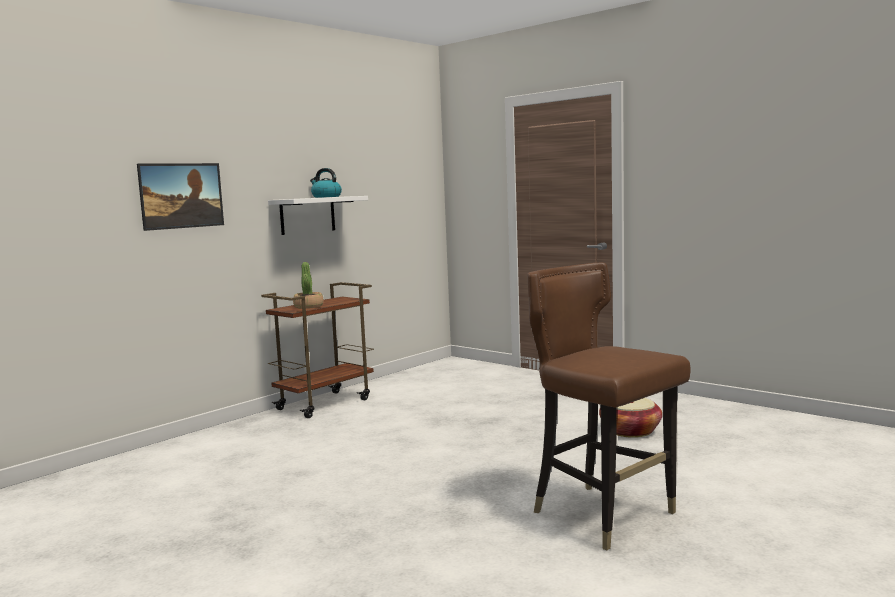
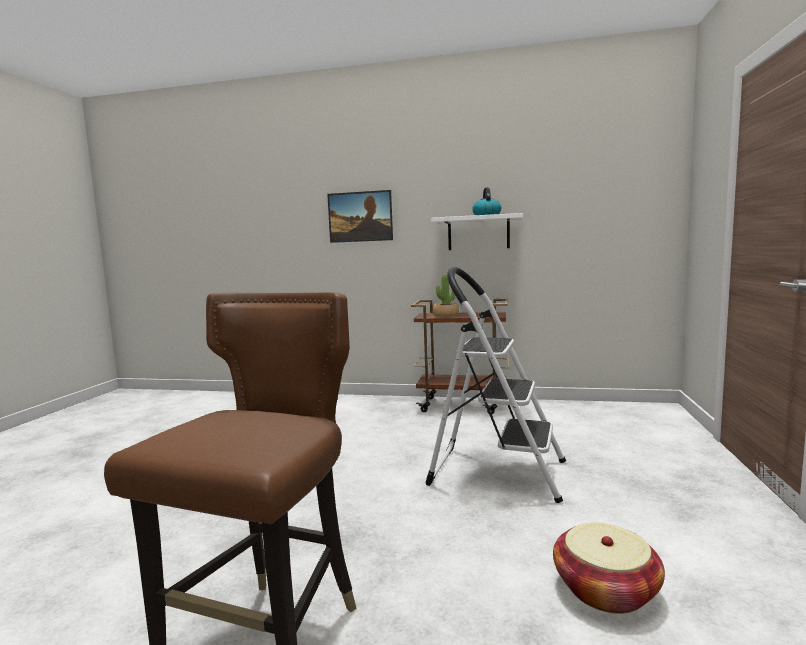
camera: 60 degrees right, 0 degrees up
none -> step ladder [426,267,566,503]

